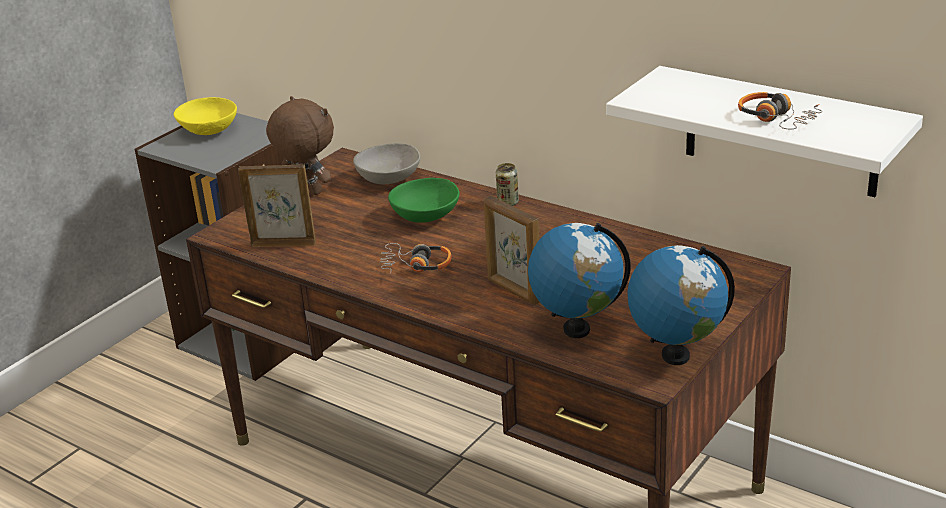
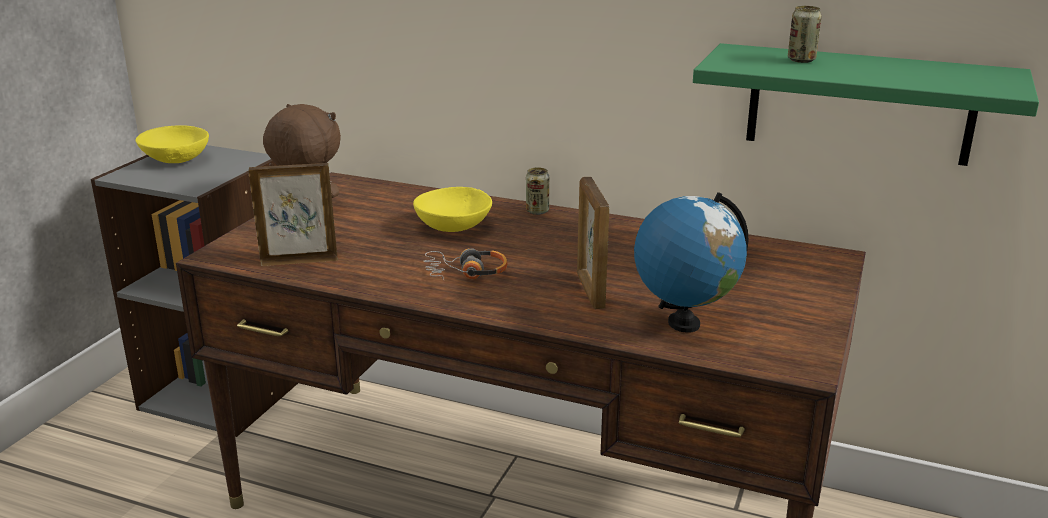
camera: 15 degrees left, 5 degrees down
grey bowl [353,143,420,184] -> none
green bowl [388,178,459,223] -> yellow bowl [413,187,492,232]
picture frame [484,196,540,305] -> picture frame turned 45 degrees clockwise [577,177,609,309]
white shelf [606,66,923,197] -> green shelf [693,43,1039,166]
globe [627,245,735,365] -> none
headphones [738,92,822,129] -> none
none -> can [788,6,822,63]

